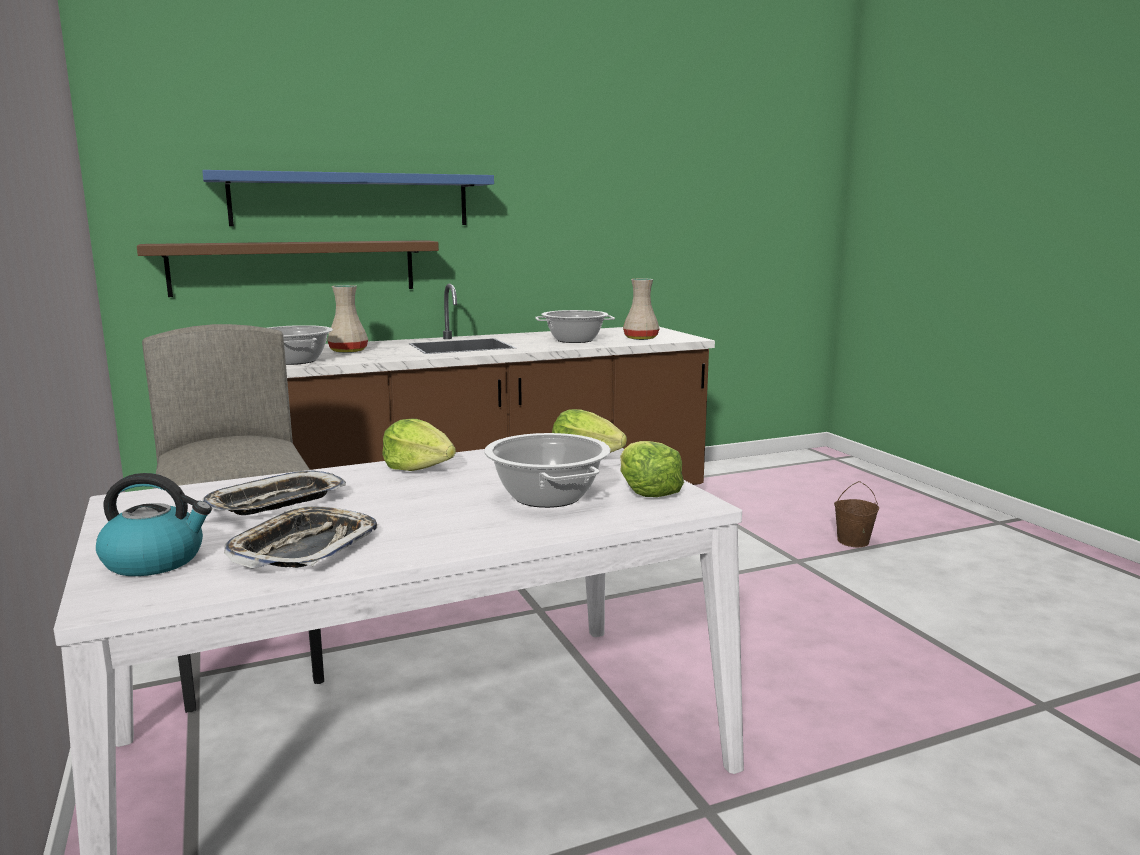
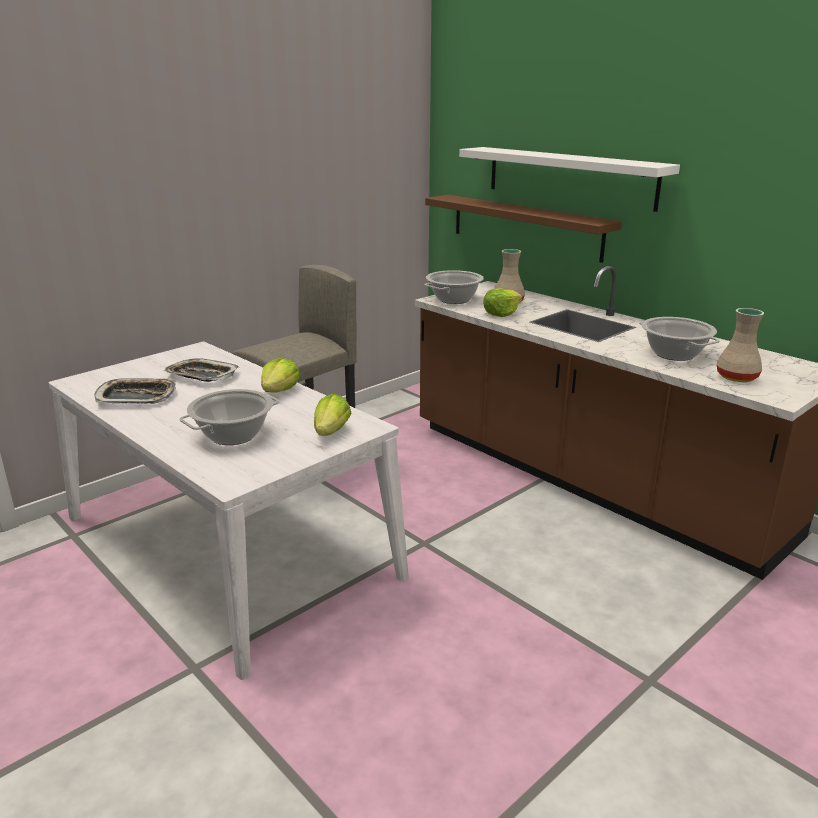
camera: 70 degrees right, 10 degrees up
kettle [96,473,212,576] -> none
blue shelf [202,170,494,226] -> white shelf [459,147,680,212]
lettuce [620,441,684,497] -> lettuce moved to [483,288,522,317]
brown bucket [834,481,879,547] -> none

